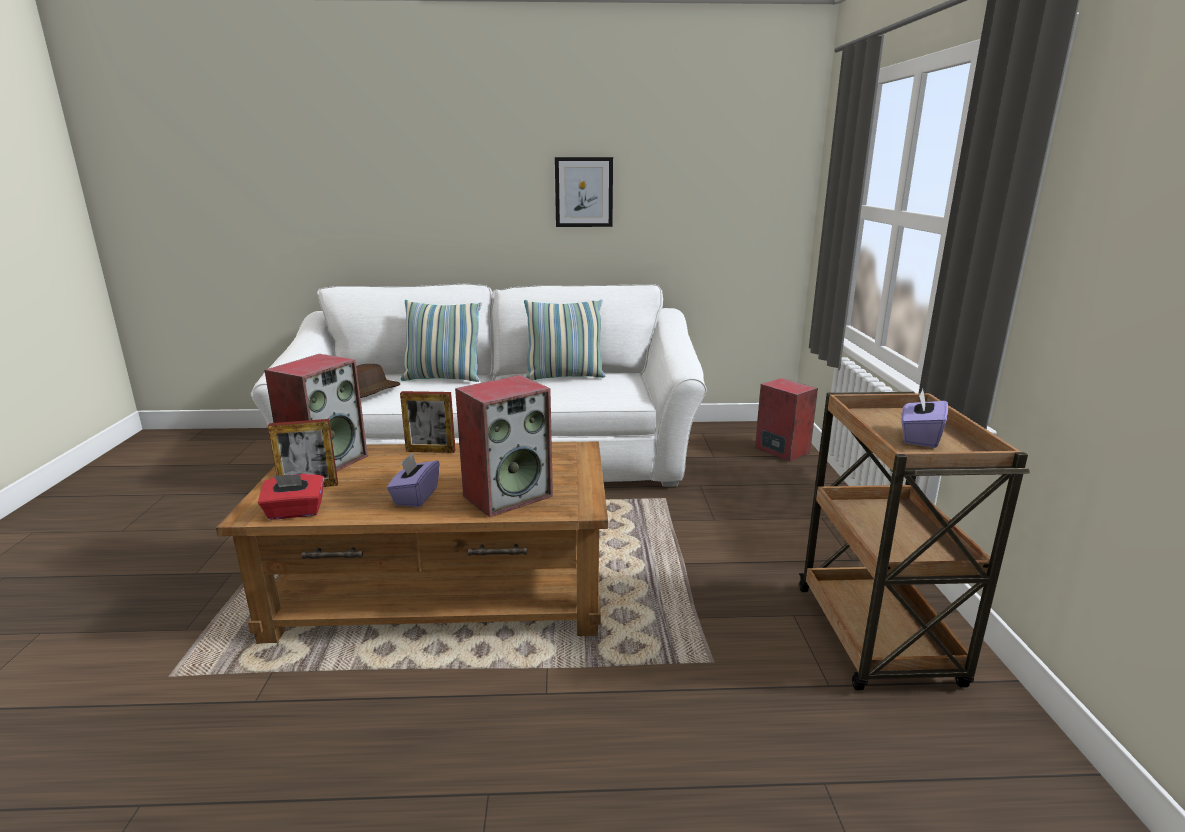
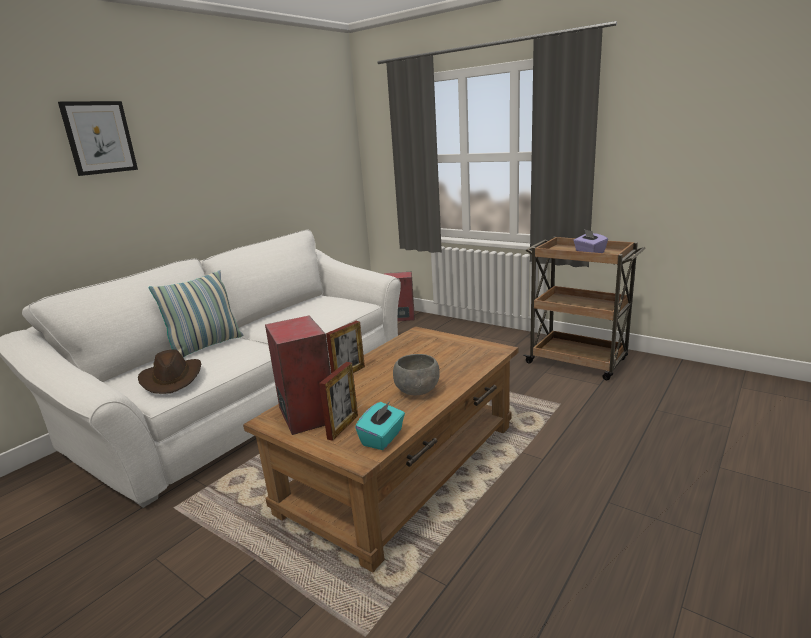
camera: 50 degrees left, 0 degrees up
red tissue box [258,474,324,520] -> turquoise tissue box [355,401,405,450]
purple tissue box [387,453,440,507] -> grey bowl [393,354,440,395]
speaker [455,375,553,517] -> none
pillow [524,299,605,380] -> none
picture [555,157,613,227] -> picture moved to [58,101,138,176]

